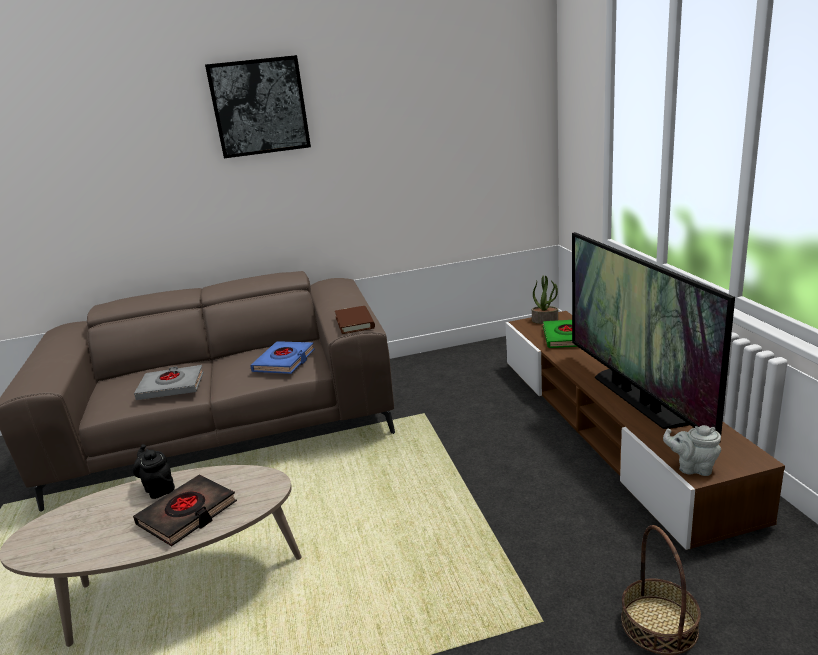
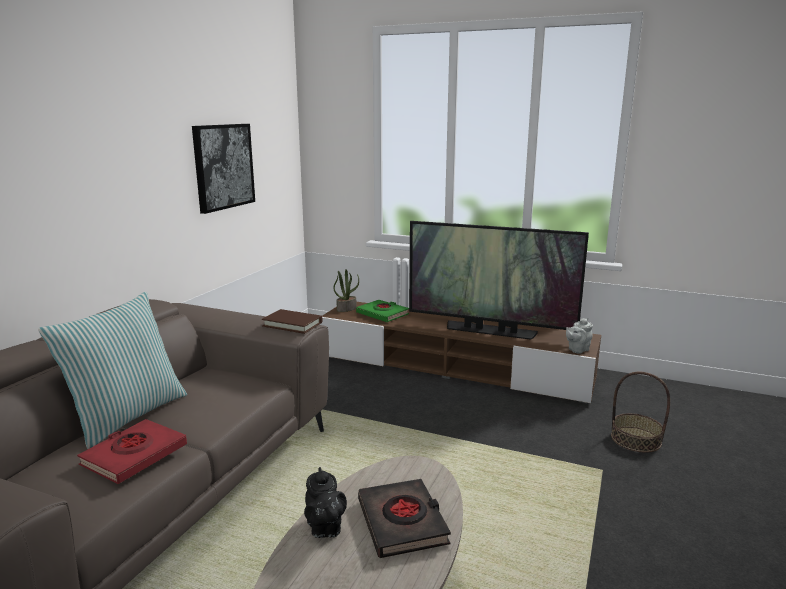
camera: 55 degrees left, 5 degrees down
black teapot [133,444,175,499] -> black teapot turned 105 degrees counterclockwise [304,467,347,538]
grey book [134,365,204,400] -> red book [77,419,187,484]
picture [205,55,311,158] -> picture moved to [192,124,255,214]
blue book [250,341,315,374] -> none
none -> pillow [38,292,187,449]

